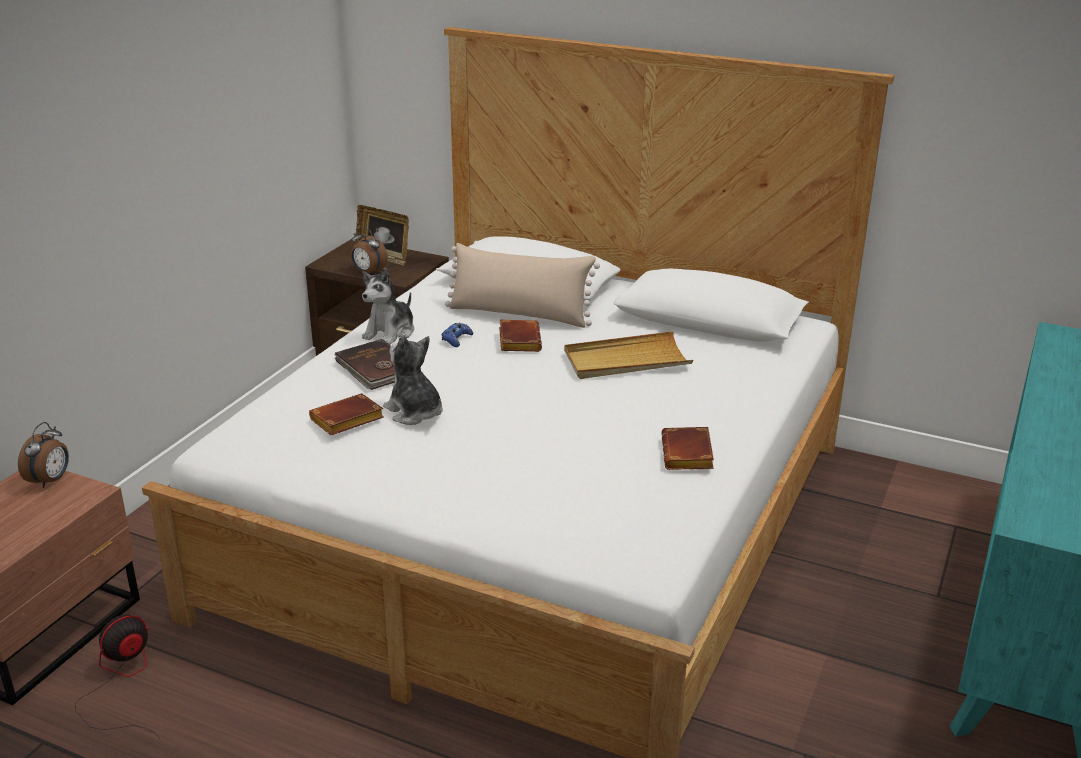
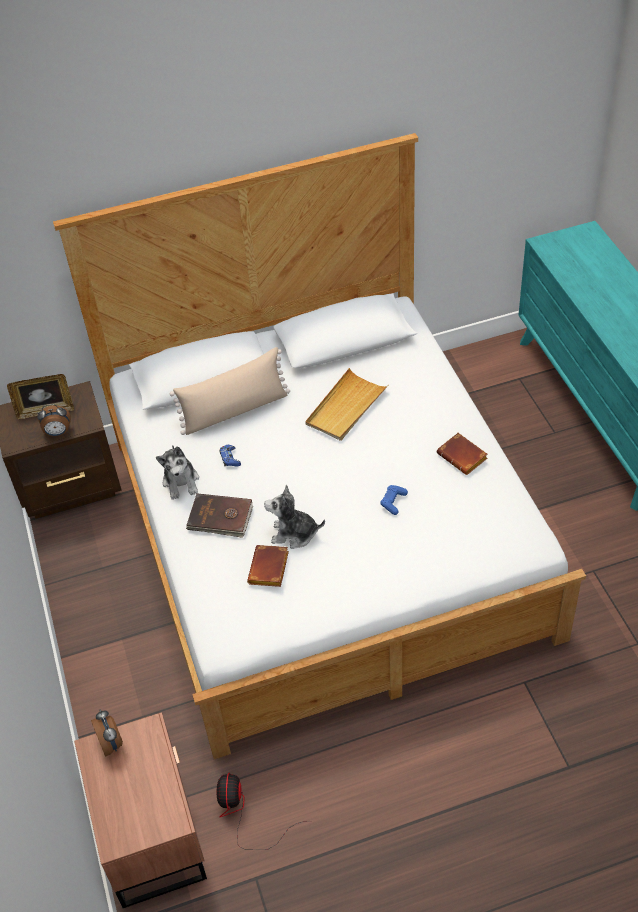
camera: 40 degrees left, 20 degrees up
brown book [499,320,542,352] -> none
none -> blue game controller [380,485,408,515]

